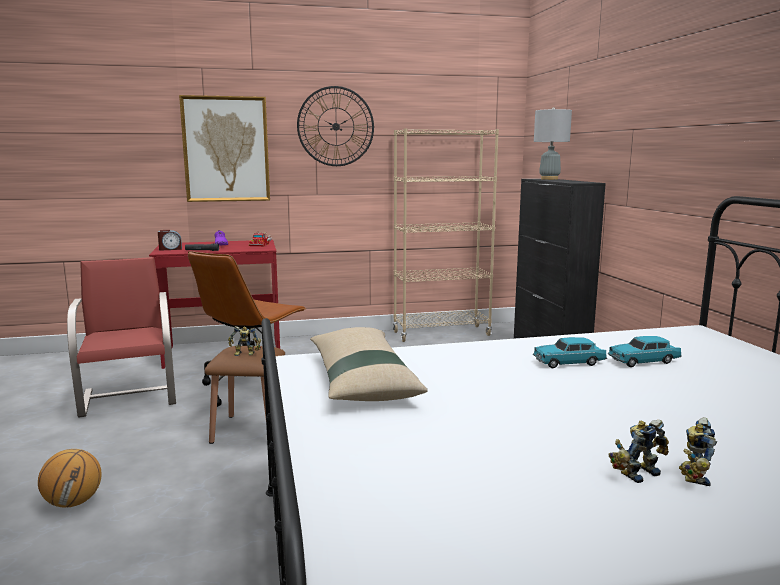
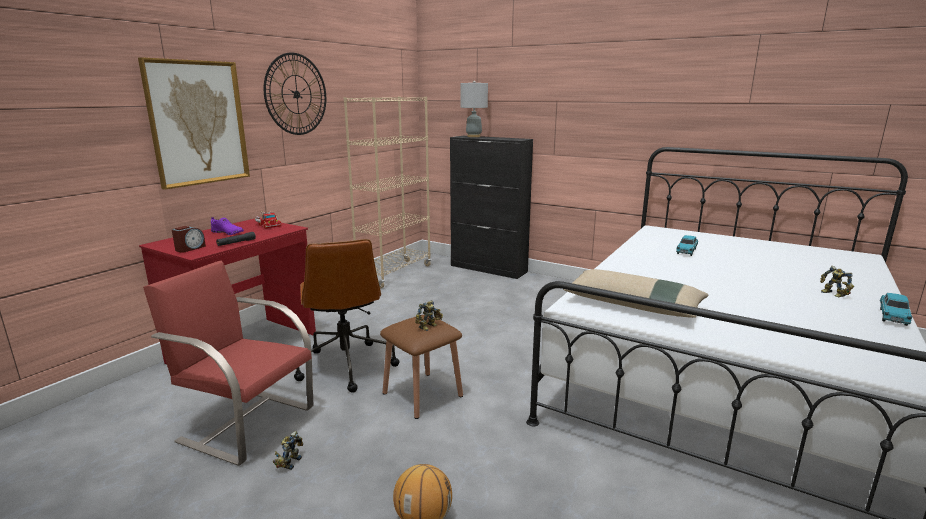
camera: 45 degrees left, 5 degrees up
turquoise toy car [533,337,607,368] -> turquoise toy car moved to [880,293,912,326]
toy robot [608,420,669,483] -> toy robot moved to [273,431,303,470]

